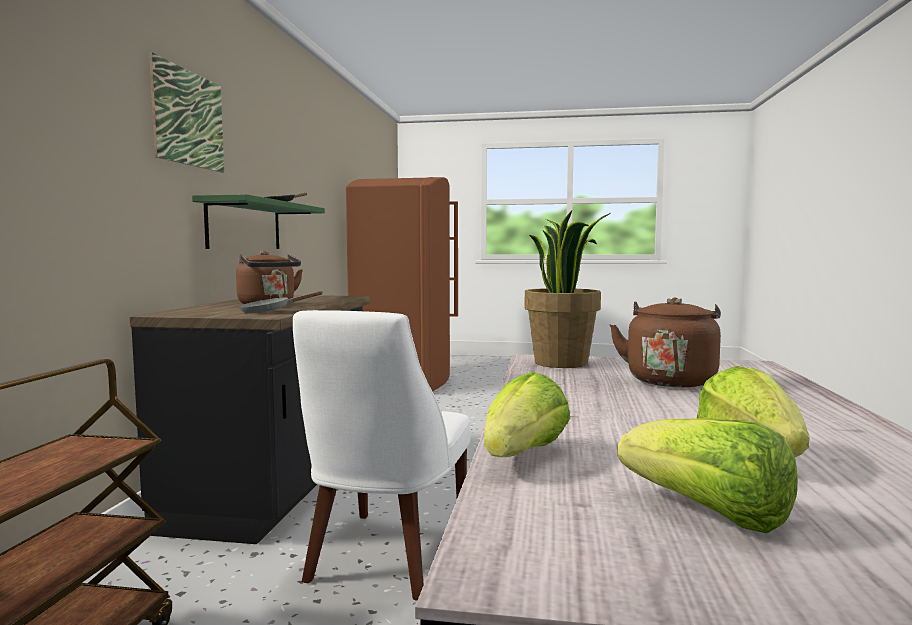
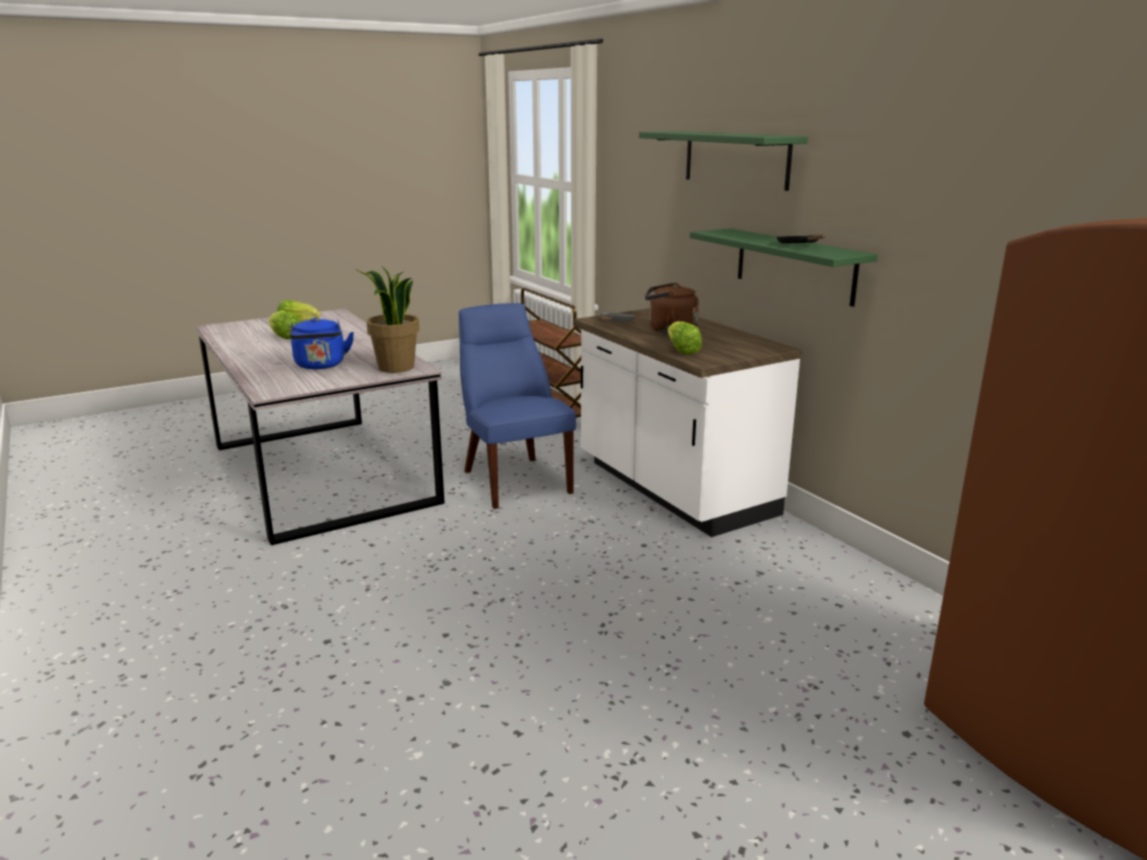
camera: 140 degrees right, 15 degrees up
black counter [130,295,370,544] -> white counter [574,308,802,537]
picture [149,52,224,173] -> green shelf [639,131,808,191]
white chair [293,310,471,601] -> blue chair [459,303,576,509]
lettuce [484,372,570,457] -> lettuce moved to [668,321,702,355]
brown kettle [610,297,721,387] -> blue kettle [290,317,354,369]

